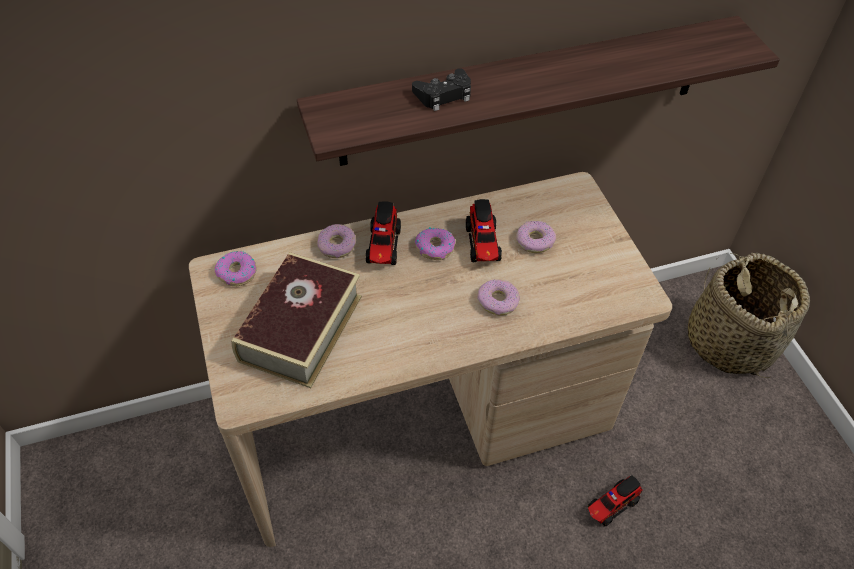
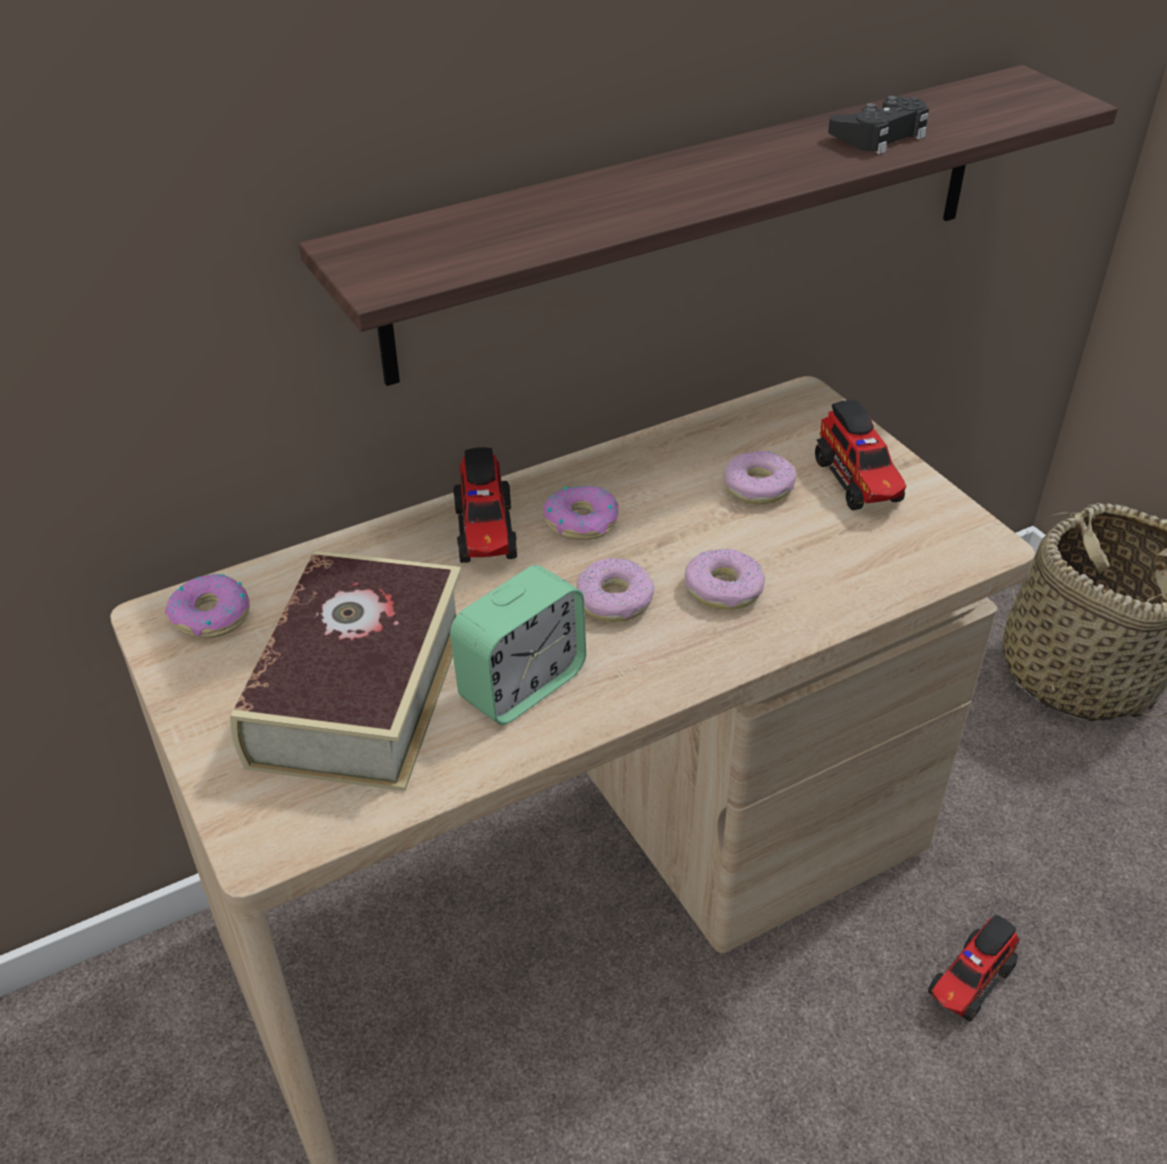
camera: 10 degrees left, 10 degrees down
donut [317,224,357,258] -> donut moved to [576,558,654,622]
black game controller [412,68,471,111] -> black game controller moved to [828,96,929,154]
toy truck [466,199,502,262] -> toy truck moved to [815,400,906,510]
none -> alarm clock [450,565,586,725]

